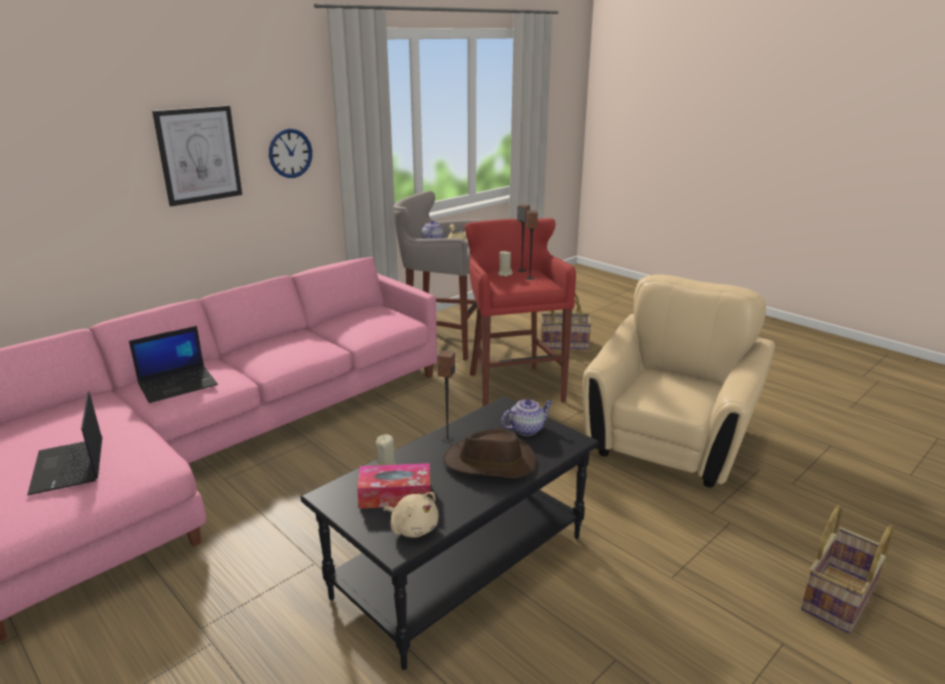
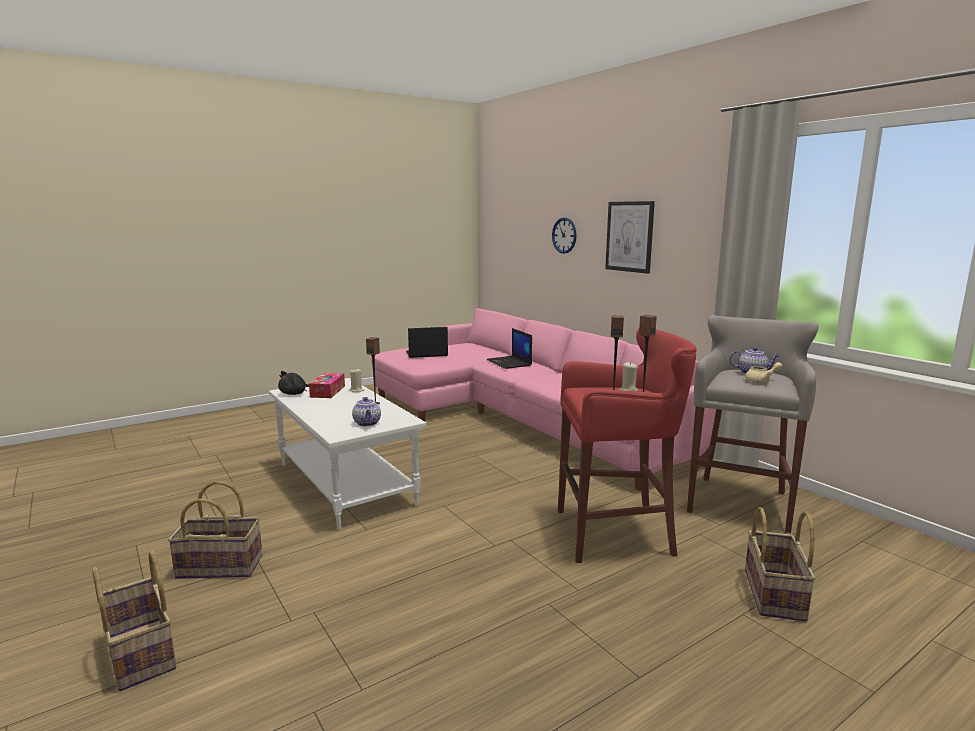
camera: 100 degrees right, 10 degrees down
wall clock [269,129,312,178] -> wall clock moved to [552,217,577,254]
black coffee table [301,396,599,670] -> white coffee table [269,378,426,530]
beige plush toy [383,492,439,538] -> black plush toy [278,371,309,395]
brown hat [443,428,537,479] -> none
beige armchair [583,275,775,488] -> none
none -> basket [168,481,263,579]

